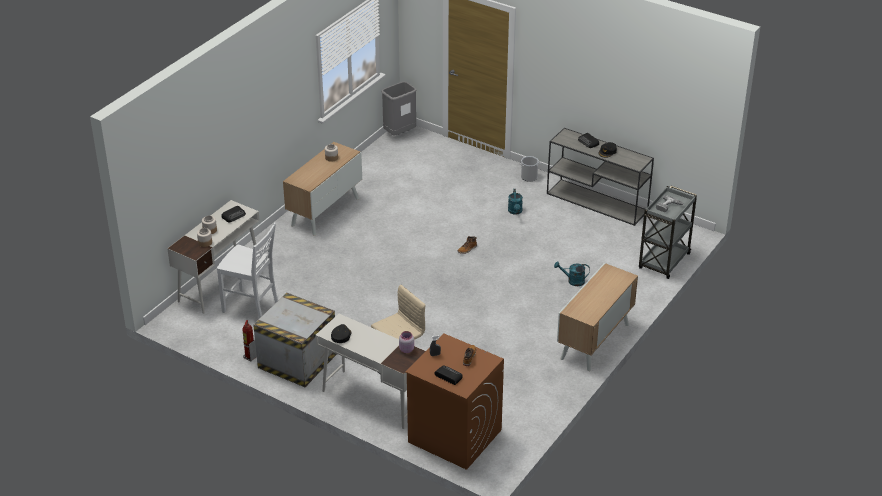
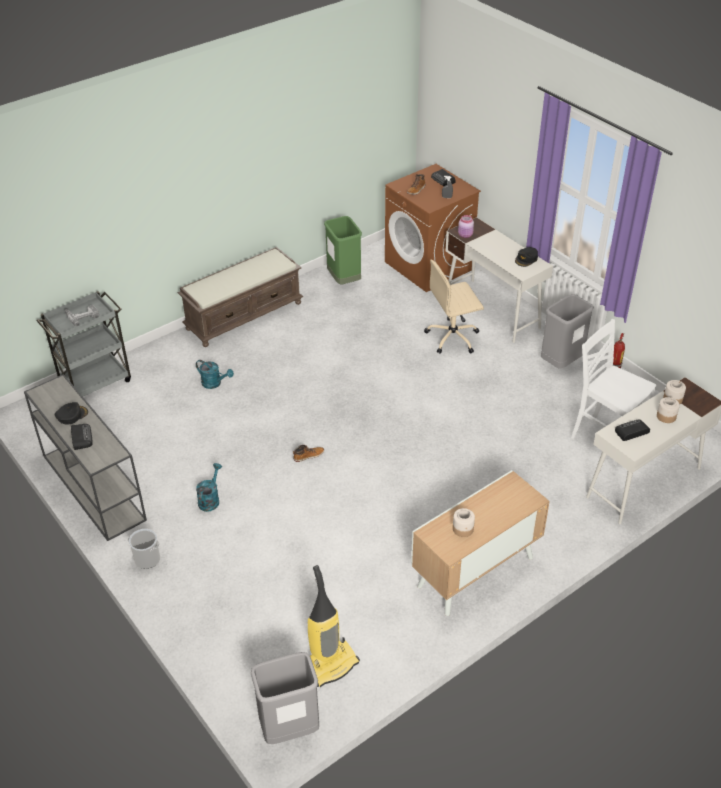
camera: 160 degrees left, 5 degrees up
crate [253,293,337,387] -> grey trash can [541,294,594,369]
cabinet [557,263,638,371] -> brown bench [178,247,303,347]
none -> vacuum cleaner [308,565,360,687]
none -> green trash can [324,216,362,284]

